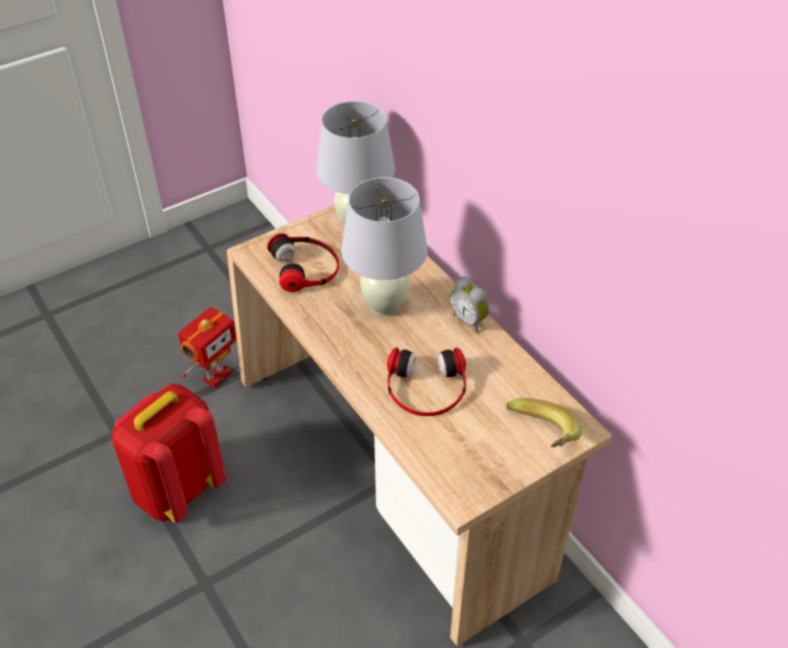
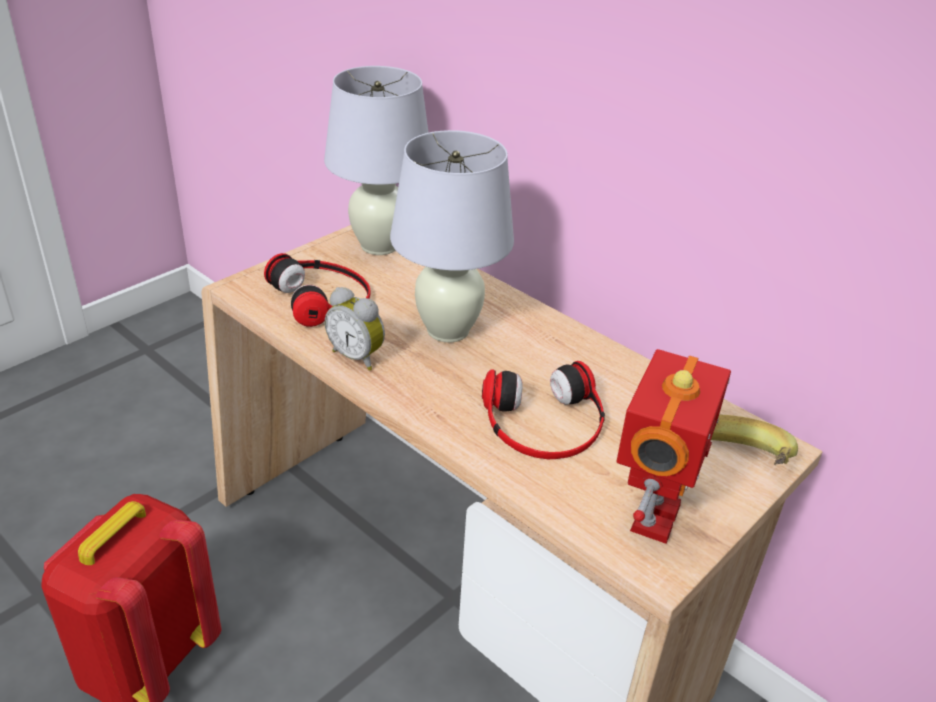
camera: 15 degrees left, 10 degrees down
toy robot [178,307,237,388] -> toy robot moved to [617,349,731,544]
alarm clock [450,276,489,333] -> alarm clock moved to [325,287,385,371]

